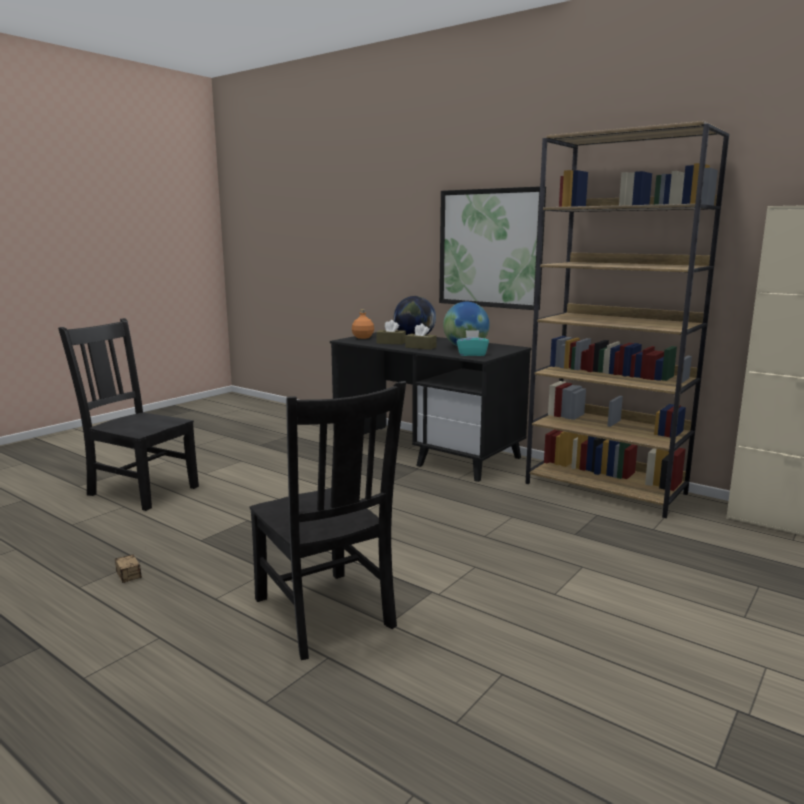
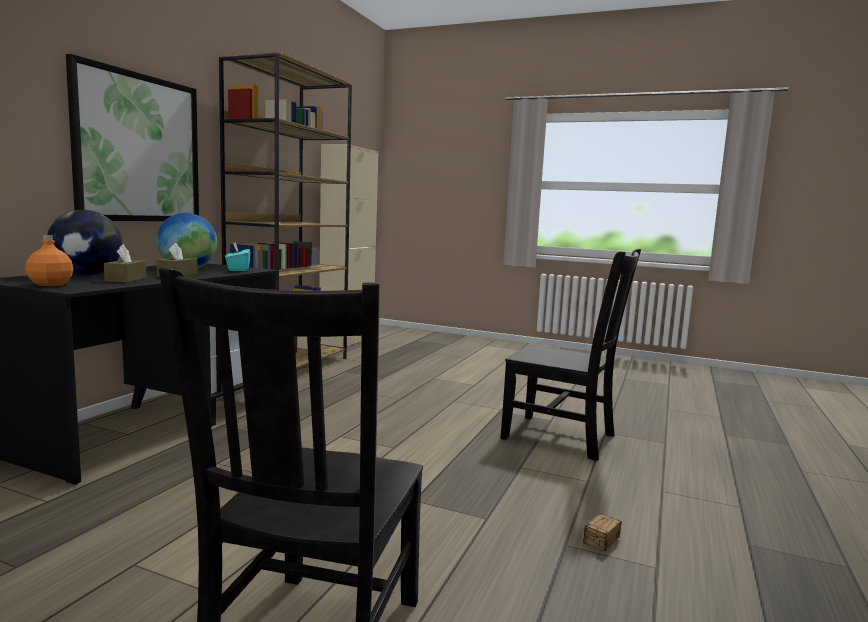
camera: 105 degrees left, 5 degrees down
black chair [250,381,406,660] -> black chair turned 75 degrees clockwise [500,249,641,461]

